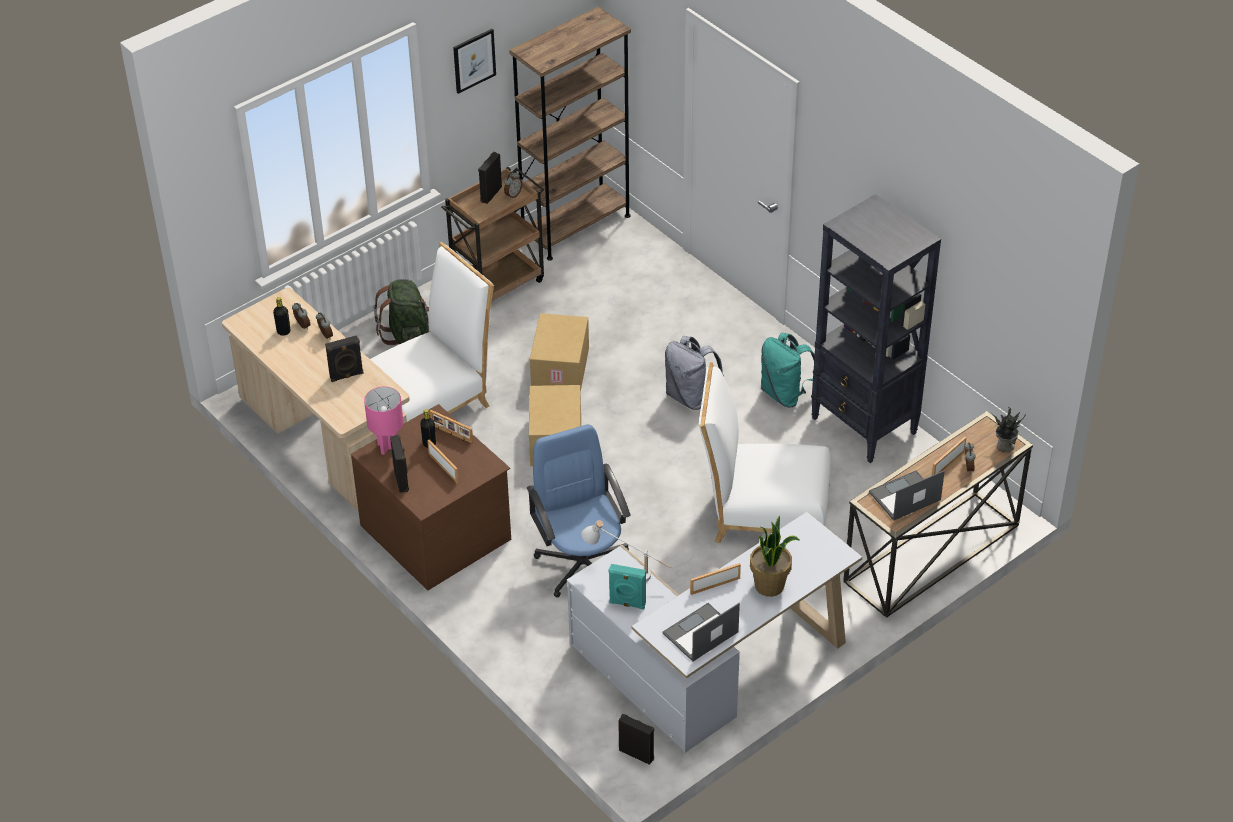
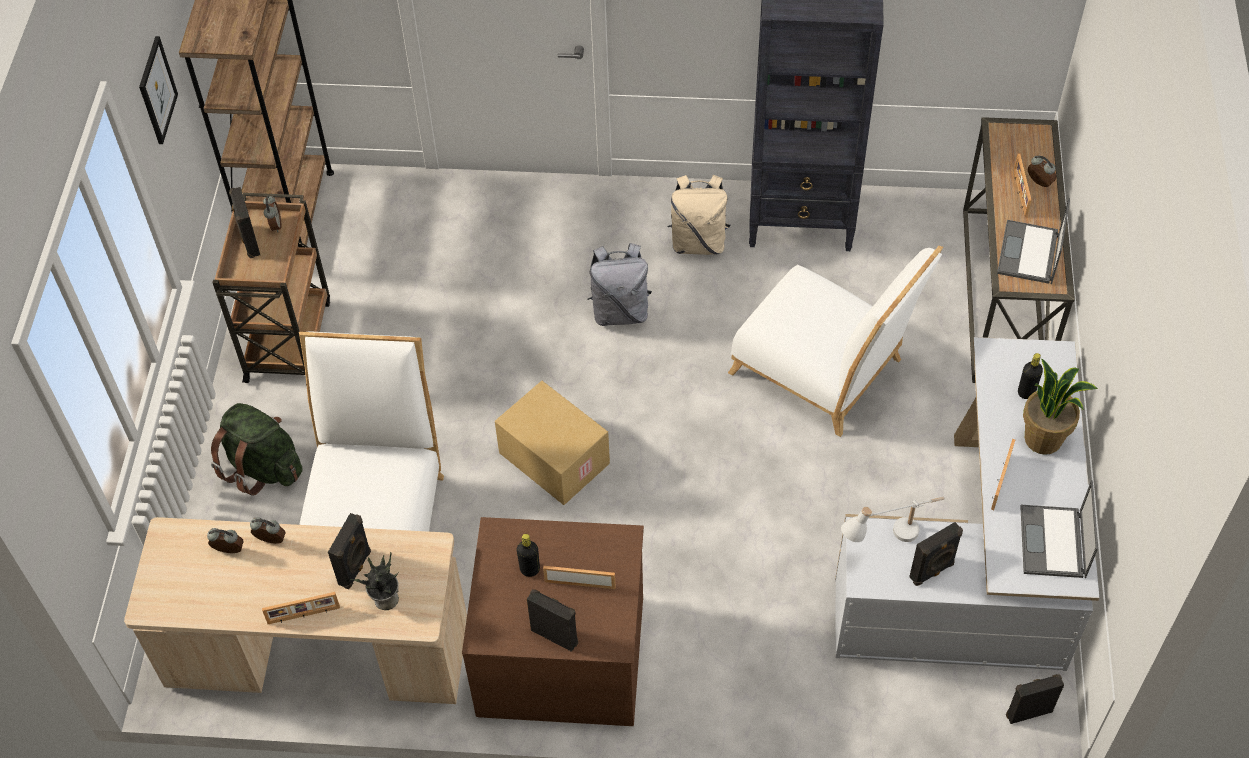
camera: 45 degrees left, 10 degrees up
black bottle [273,297,290,336] -> black bottle moved to [1018,353,1043,399]
pink table lamp [364,386,403,455] -> none
picture frame [430,410,473,444] -> picture frame moved to [262,592,340,624]
blue office chair [527,424,631,598] -> none
cardboard box [530,313,589,392] -> none
turquoise speaker [609,564,646,609] -> black speaker [909,522,963,586]
white chair [699,362,831,543] -> white chair turned 105 degrees counterclockwise [728,246,943,437]
turquoise backpack [761,333,815,407] -> beige backpack [667,175,730,255]
potted plant [991,407,1026,453] -> potted plant moved to [350,552,399,610]

